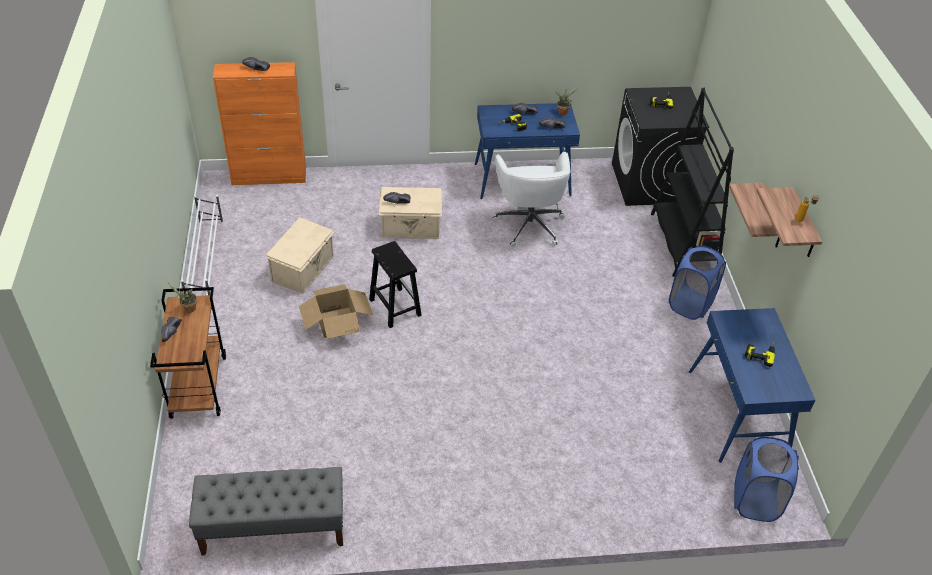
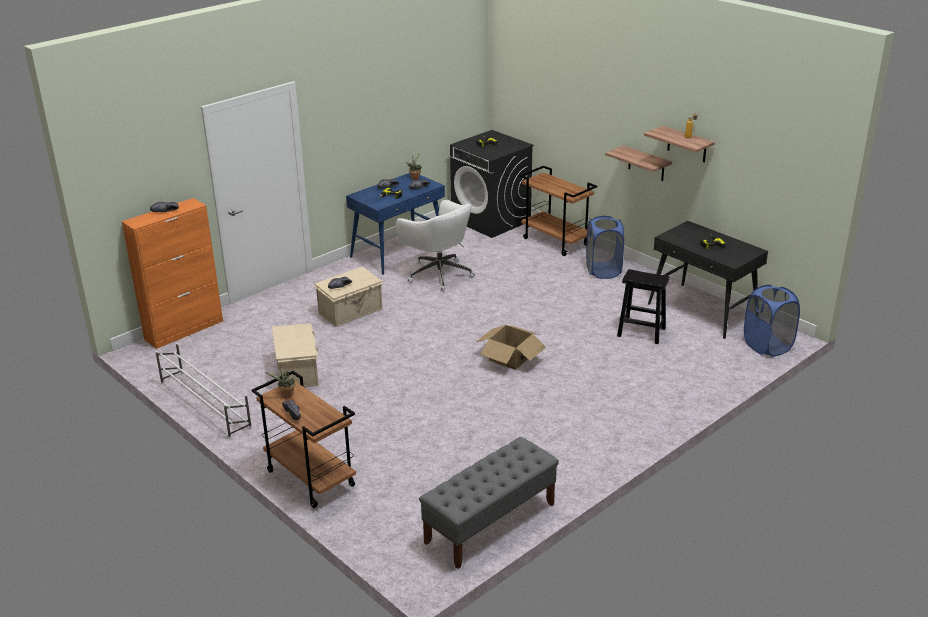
camera: 35 degrees left, 15 degrees down
cardboard box [299,285,373,339] -> cardboard box moved to [476,325,546,370]
black stool [369,241,422,328] -> black stool moved to [617,269,670,344]
black bookcase [651,88,734,277] -> brown cart [519,166,597,256]
blue desk [689,308,815,463] -> black desk [648,221,768,339]

